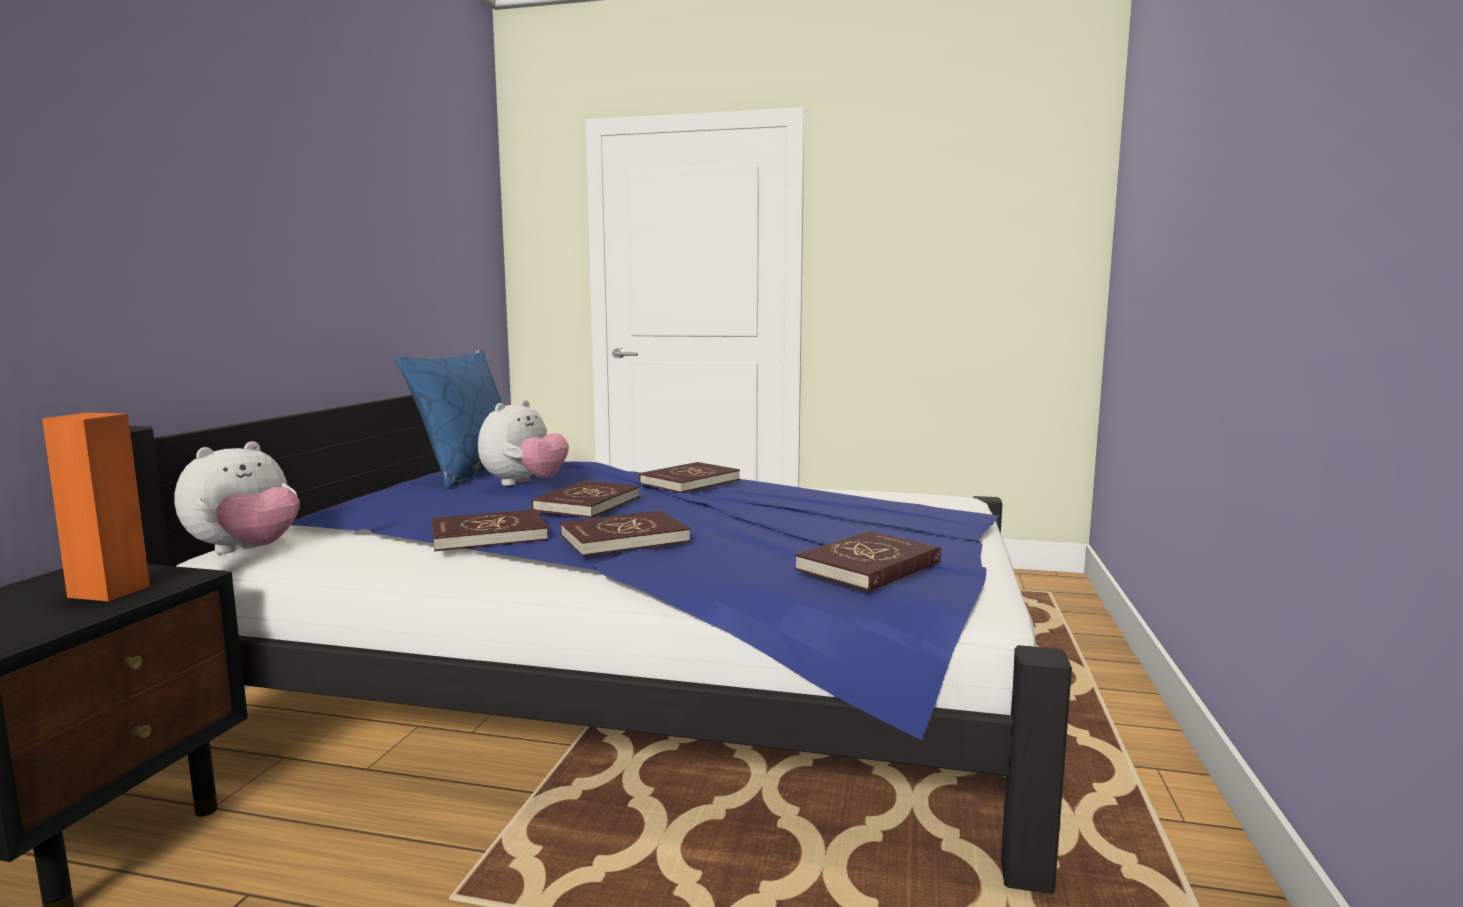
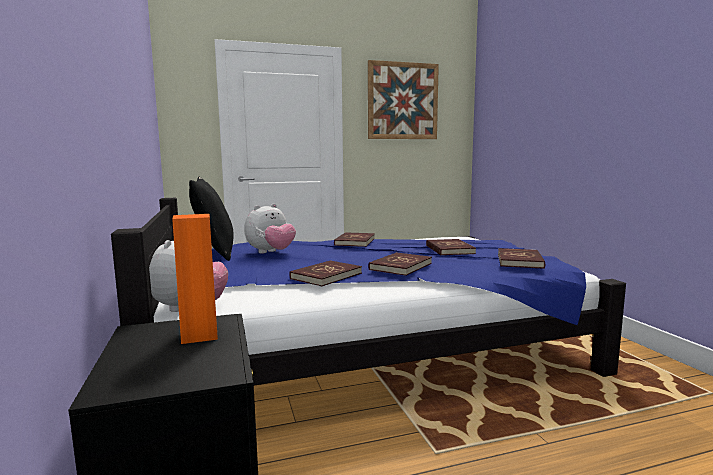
camera: 30 degrees left, 0 degrees up
blue pillow [395,349,502,489] -> black pillow [189,177,234,261]
plush toy [478,400,569,486] -> plush toy turned 45 degrees clockwise [244,204,296,254]
red book [531,480,640,518] -> red book moved to [426,239,476,255]
none -> picture [368,60,439,139]

